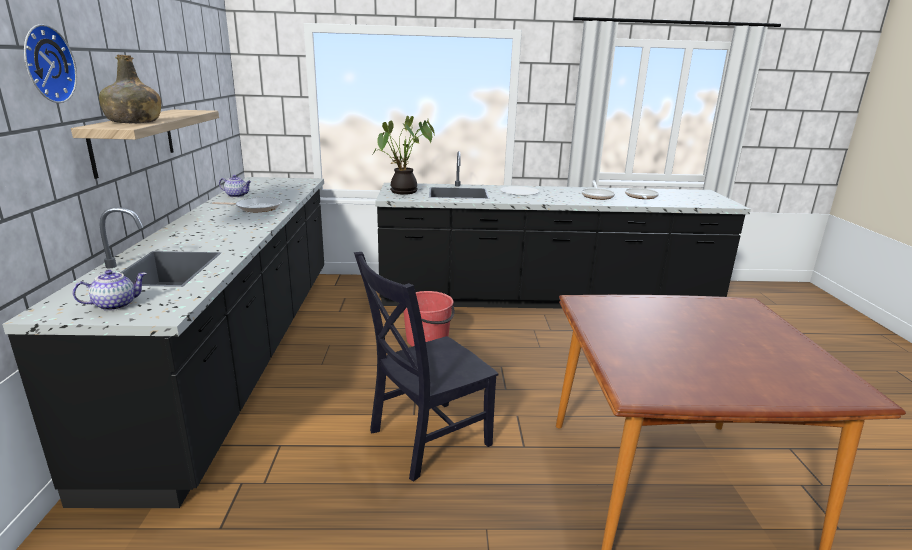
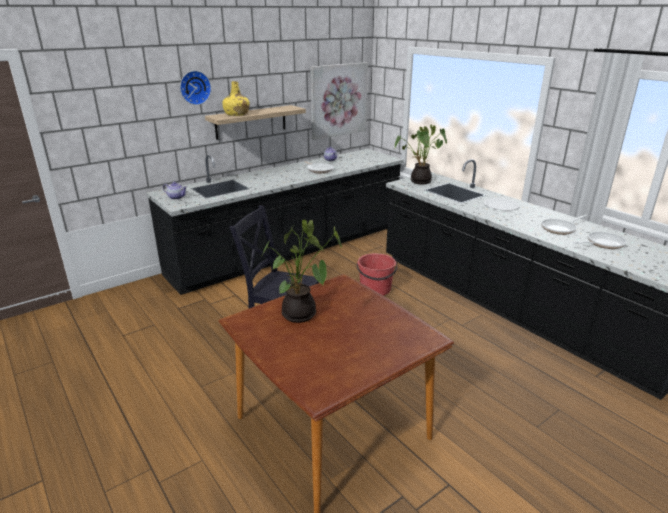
camera: 55 degrees right, 5 degrees up
green bottle [99,55,161,123] -> yellow bottle [222,81,250,116]
none -> potted plant [261,220,342,323]
none -> picture [310,62,368,140]

